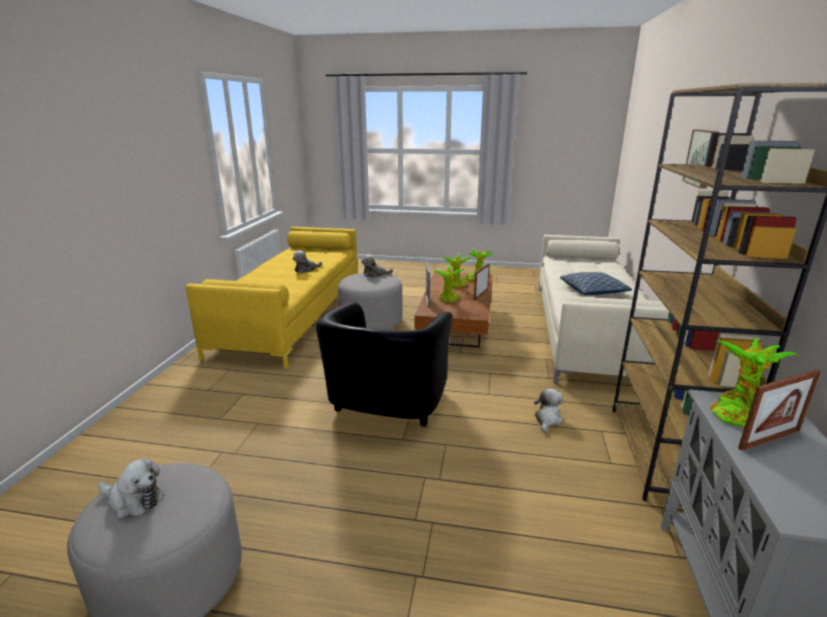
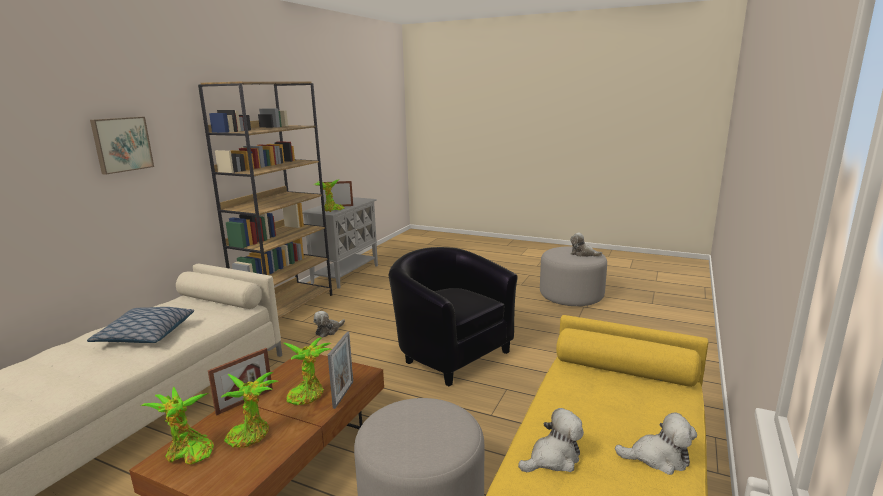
camera: 165 degrees left, 5 degrees down
black armchair [316,301,453,427] -> black armchair turned 75 degrees counterclockwise [388,247,518,386]
plush toy [361,254,393,277] -> plush toy moved to [615,412,697,475]

